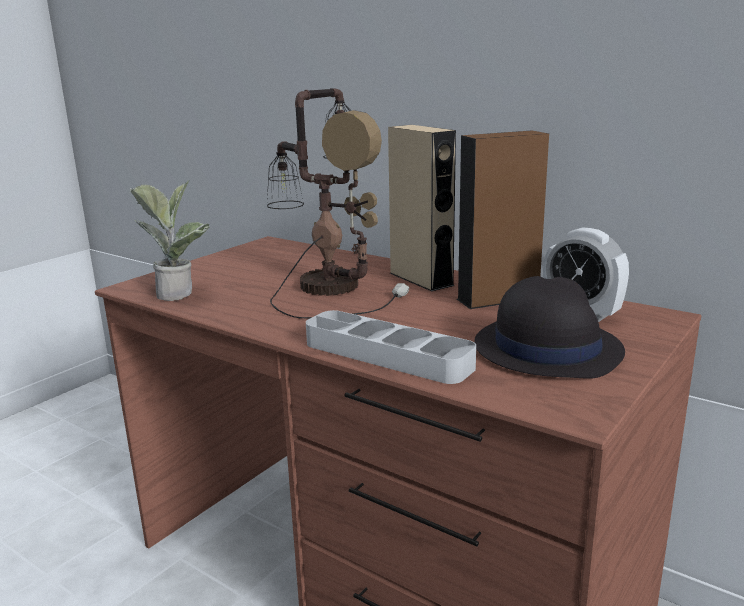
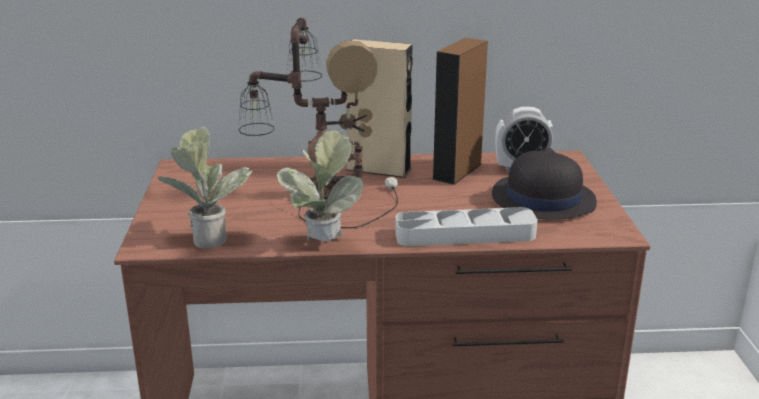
camera: 40 degrees left, 5 degrees up
none -> potted plant [277,131,363,242]

